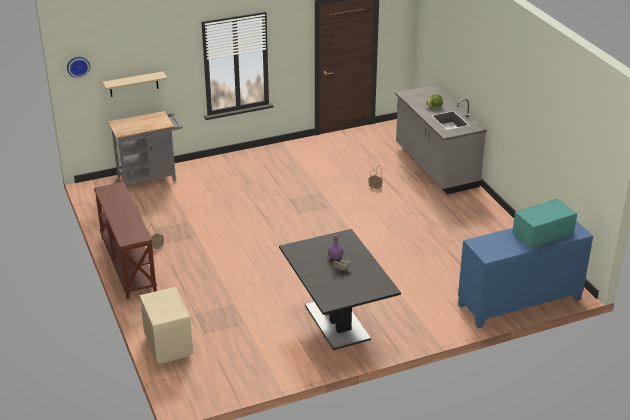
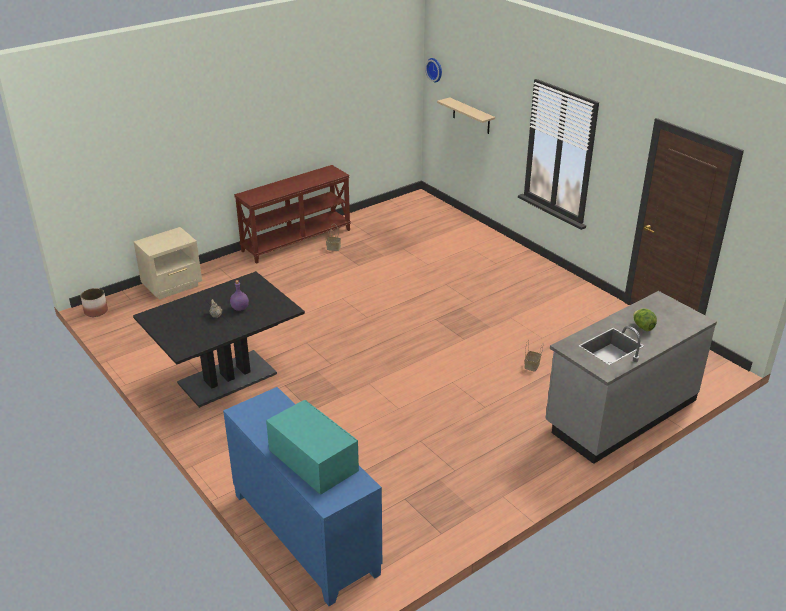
camera: 75 degrees right, 0 degrees up
grey cart [108,111,182,187] -> none
none -> planter [81,288,108,317]

